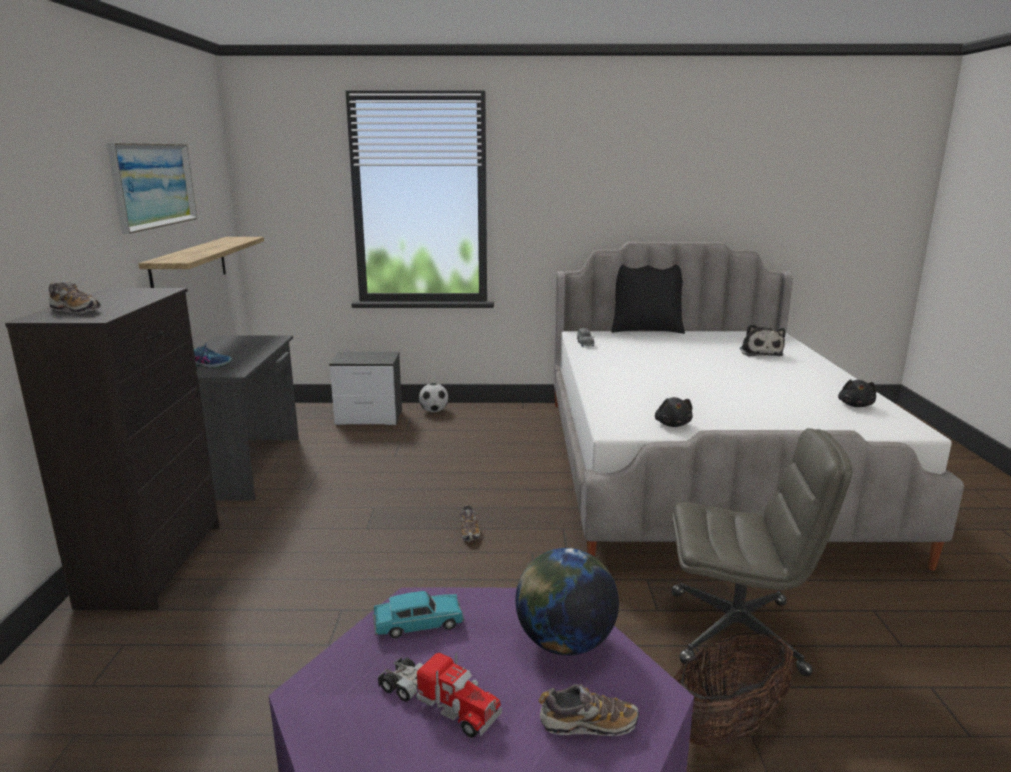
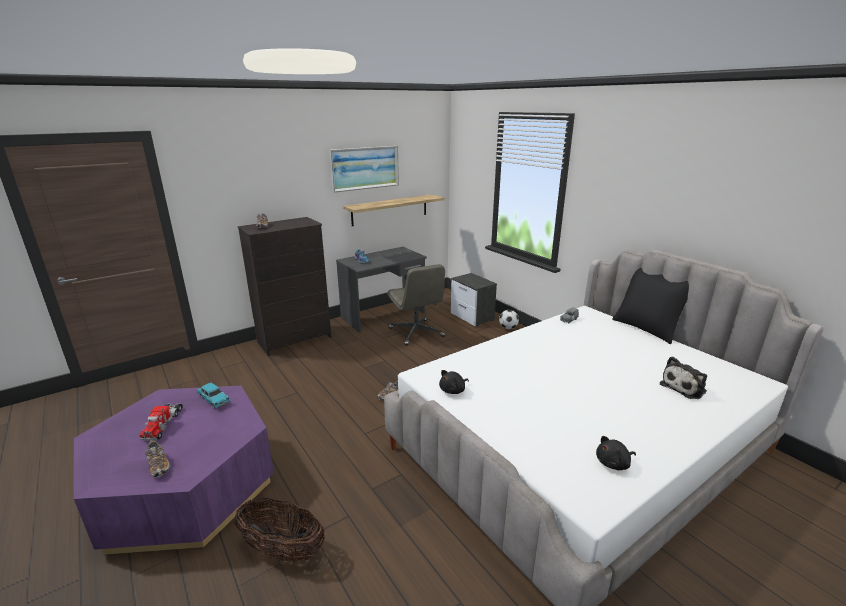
camera: 55 degrees right, 5 degrees up
globe [515,548,619,656] -> none
grey office chair [672,428,852,677] -> grey office chair moved to [387,264,445,346]

